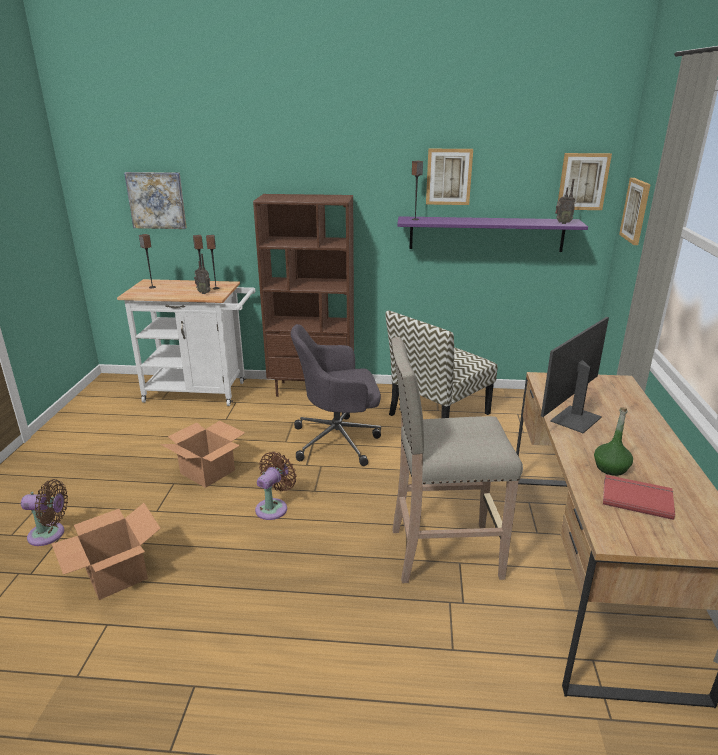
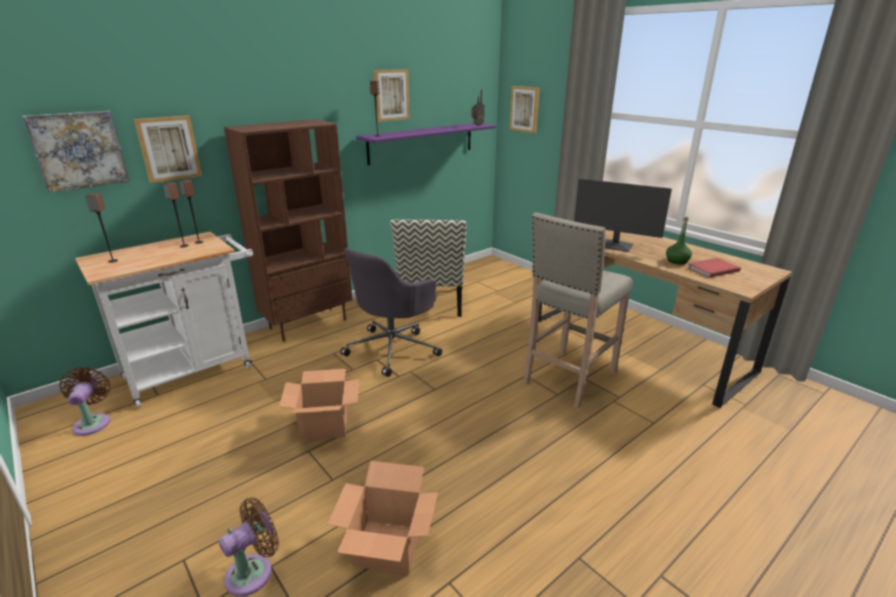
camera: 45 degrees left, 0 degrees up
radio [194,254,211,294] -> none
brown fan [255,452,297,520] -> brown fan moved to [59,367,110,436]
monitor [541,317,609,433] -> monitor turned 60 degrees counterclockwise [574,179,672,252]
picture [558,153,612,210] -> picture moved to [134,116,202,183]

